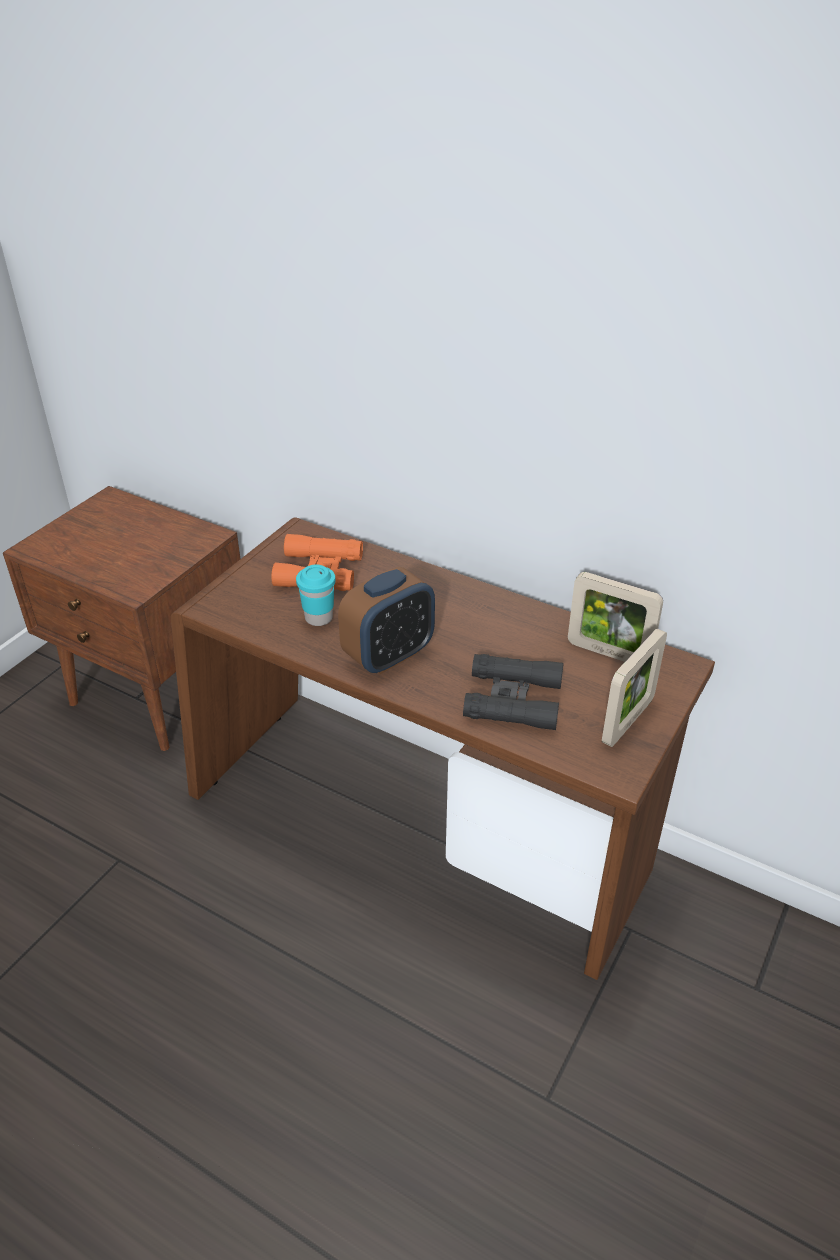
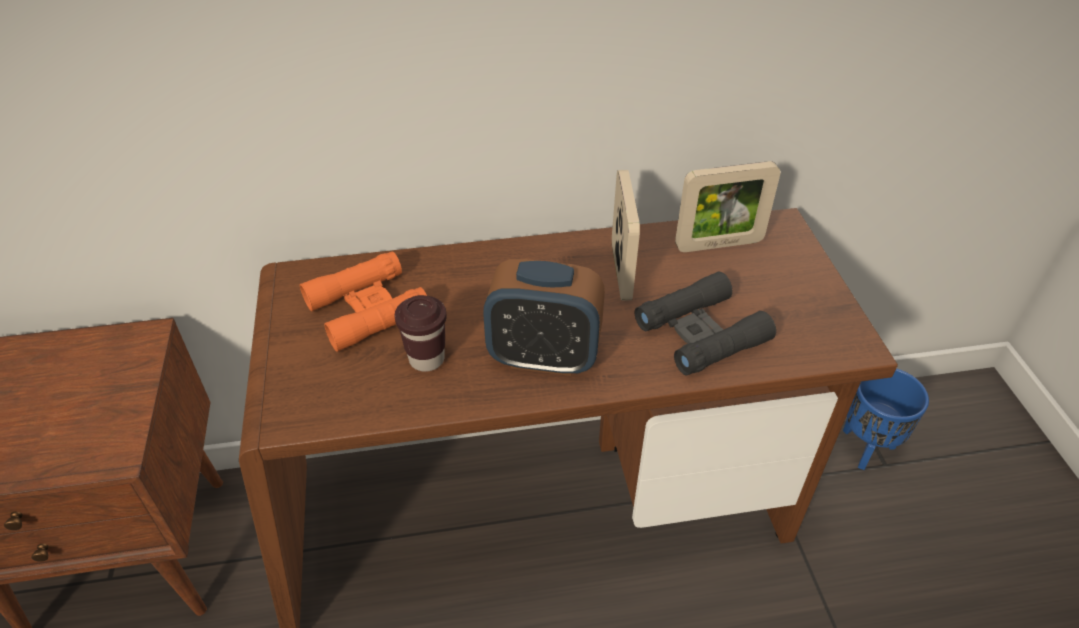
camera: 40 degrees left, 5 degrees up
turquoise cup [296,564,336,626] -> brown cup [395,295,447,372]
alarm clock [338,567,435,675] -> alarm clock turned 90 degrees clockwise [483,259,605,376]
picture frame [602,629,667,747] -> picture frame moved to [612,170,640,301]
none -> blue planter [843,368,929,470]

